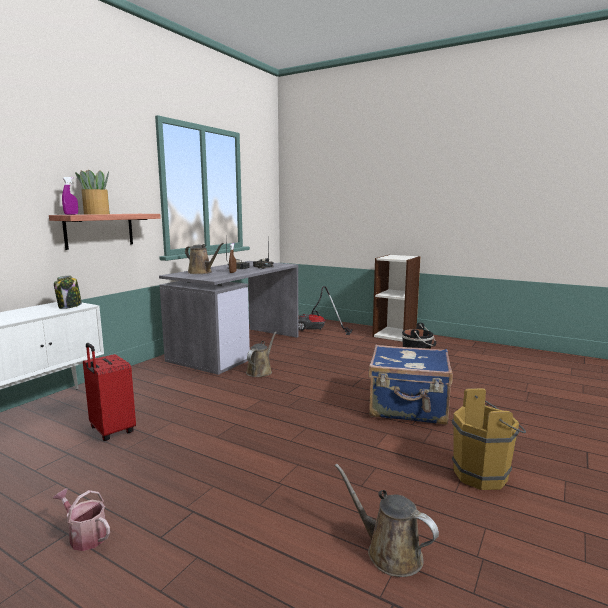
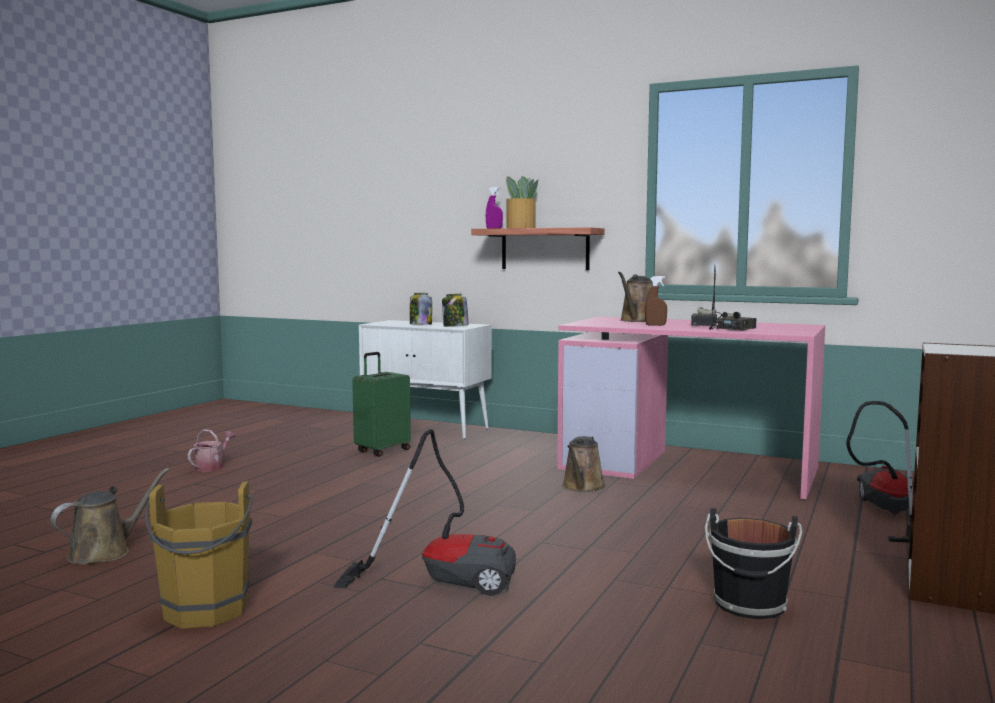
camera: 85 degrees right, 5 degrees down
red suitcase [83,343,136,441] -> green suitcase [352,352,411,457]
grey desk [159,261,298,375] -> pink desk [557,316,825,500]
brown watering can [246,332,277,377] -> brown watering can turned 90 degrees clockwise [562,436,606,492]
blue suitcase [368,344,453,425] -> vacuum cleaner [334,429,516,596]
none -> jar [410,293,432,325]

